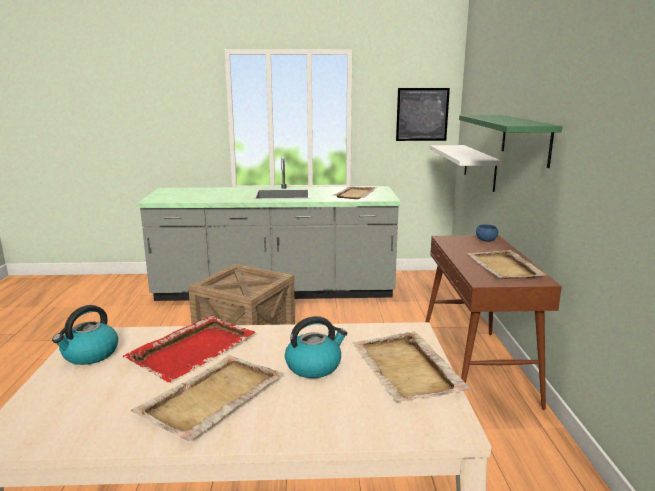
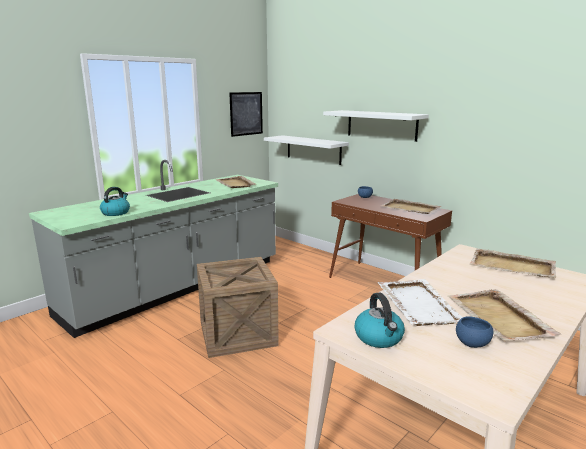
camera: 45 degrees left, 0 degrees up
red tray [122,316,256,382] -> white tray [378,279,463,326]
kettle [285,316,347,378] -> kettle moved to [100,187,130,216]
green shelf [459,115,562,168] -> white shelf [323,110,429,142]
none -> blue bowl [456,316,493,348]

